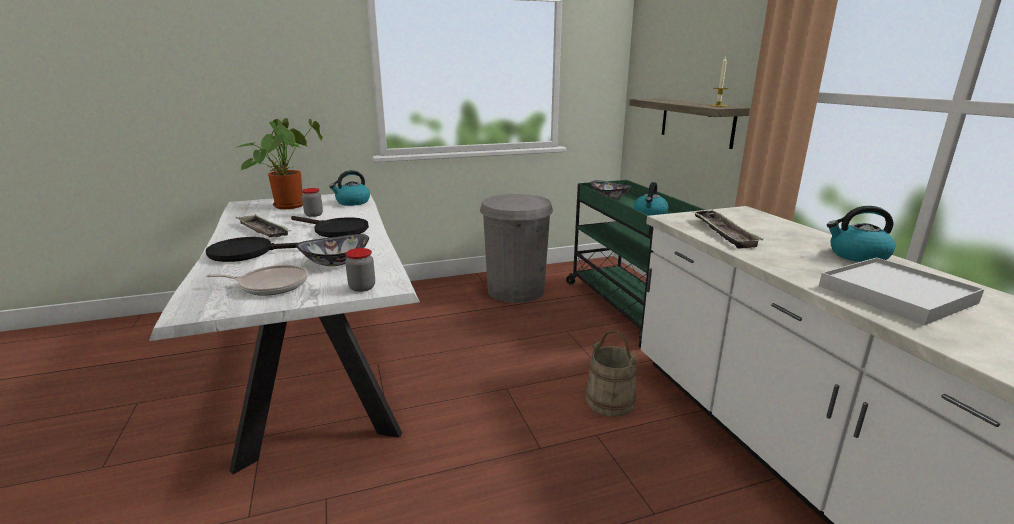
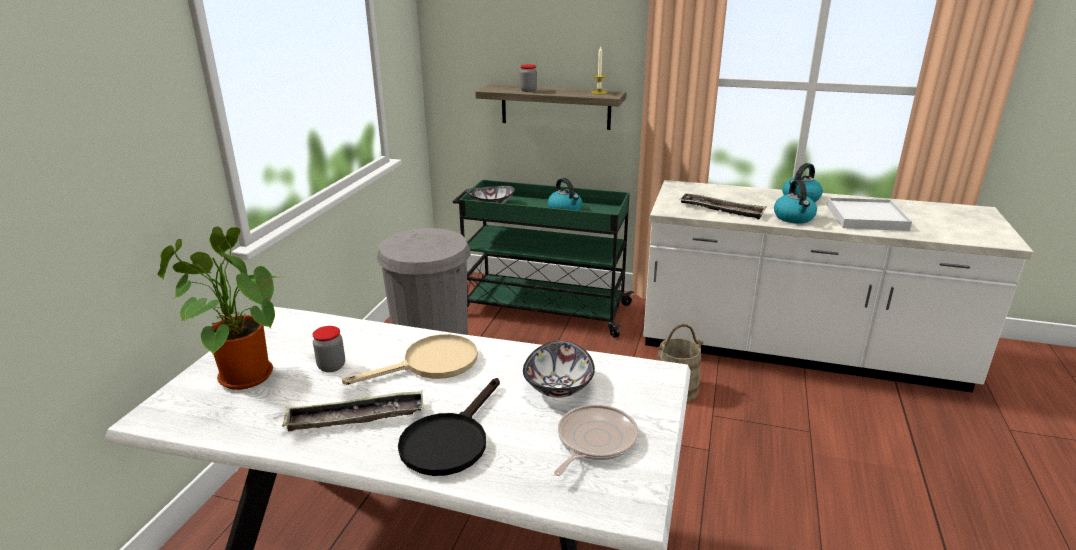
camera: 55 degrees left, 5 degrees up
black frying pan [291,216,369,237] -> beige frying pan [342,334,478,385]
kettle [329,170,370,206] -> kettle moved to [774,180,817,223]
jar [345,248,375,292] -> jar moved to [520,64,537,92]

